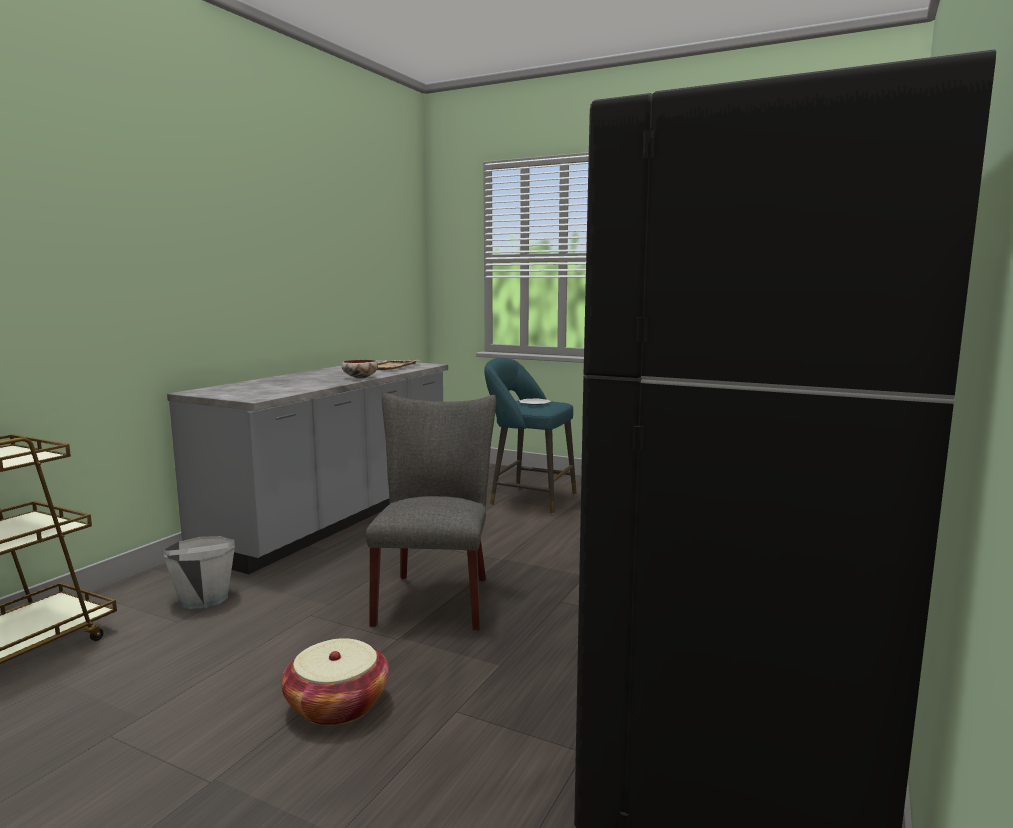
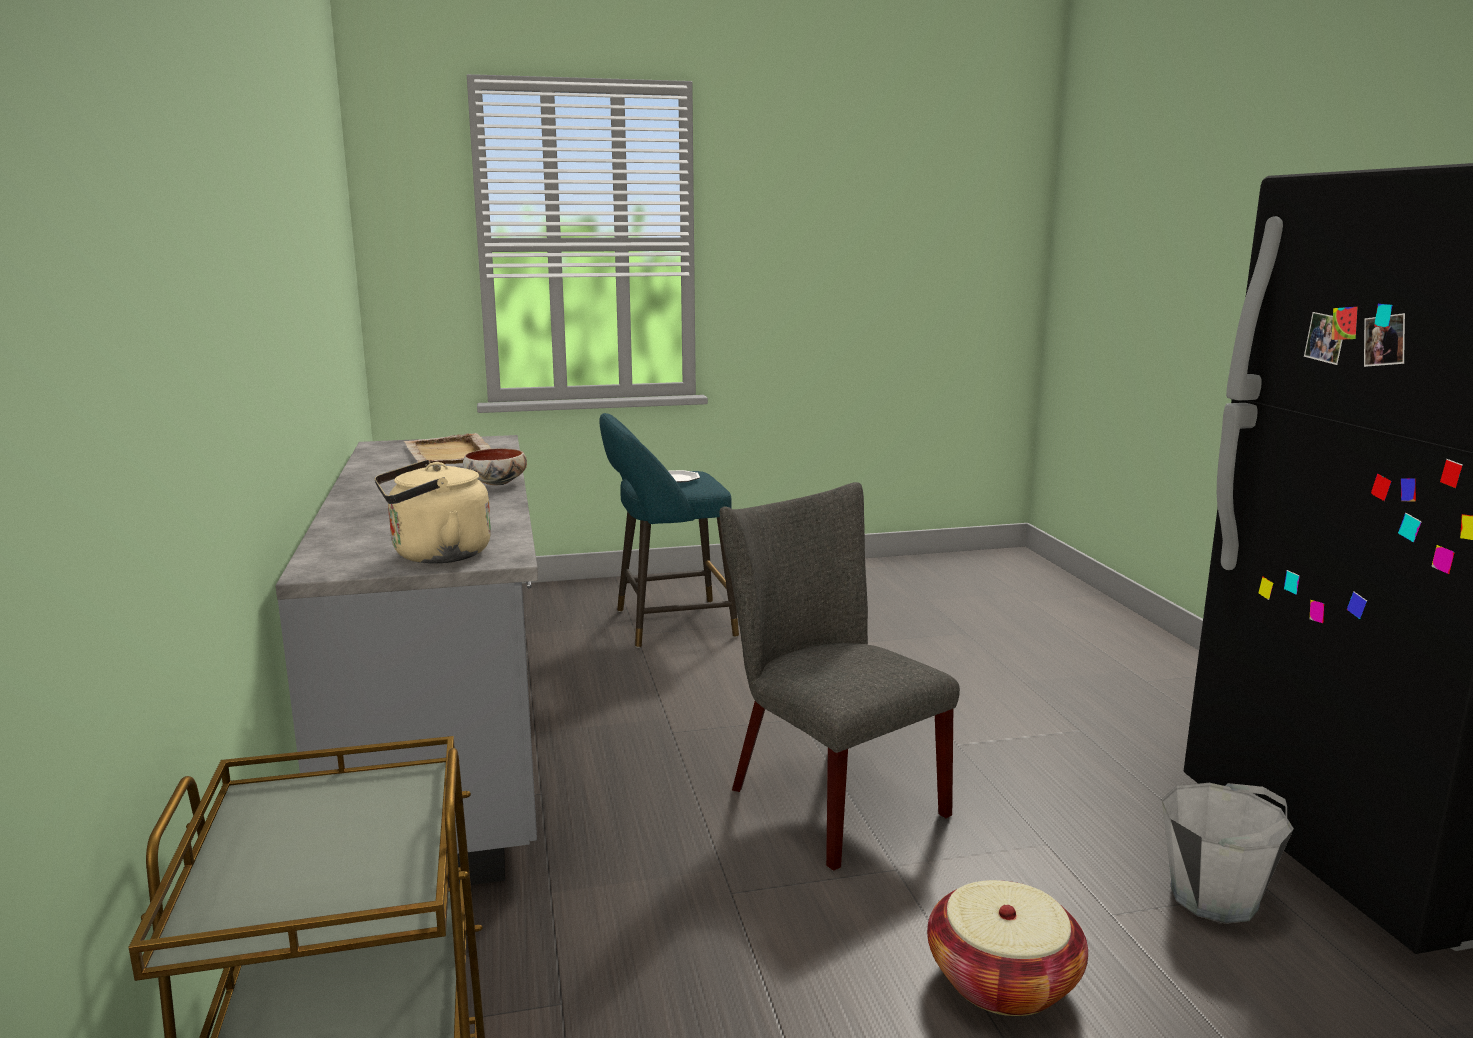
camera: 40 degrees left, 5 degrees up
grey bucket [164,536,235,610] -> grey bucket moved to [1162,783,1294,924]
none -> beige kettle [375,460,491,564]

